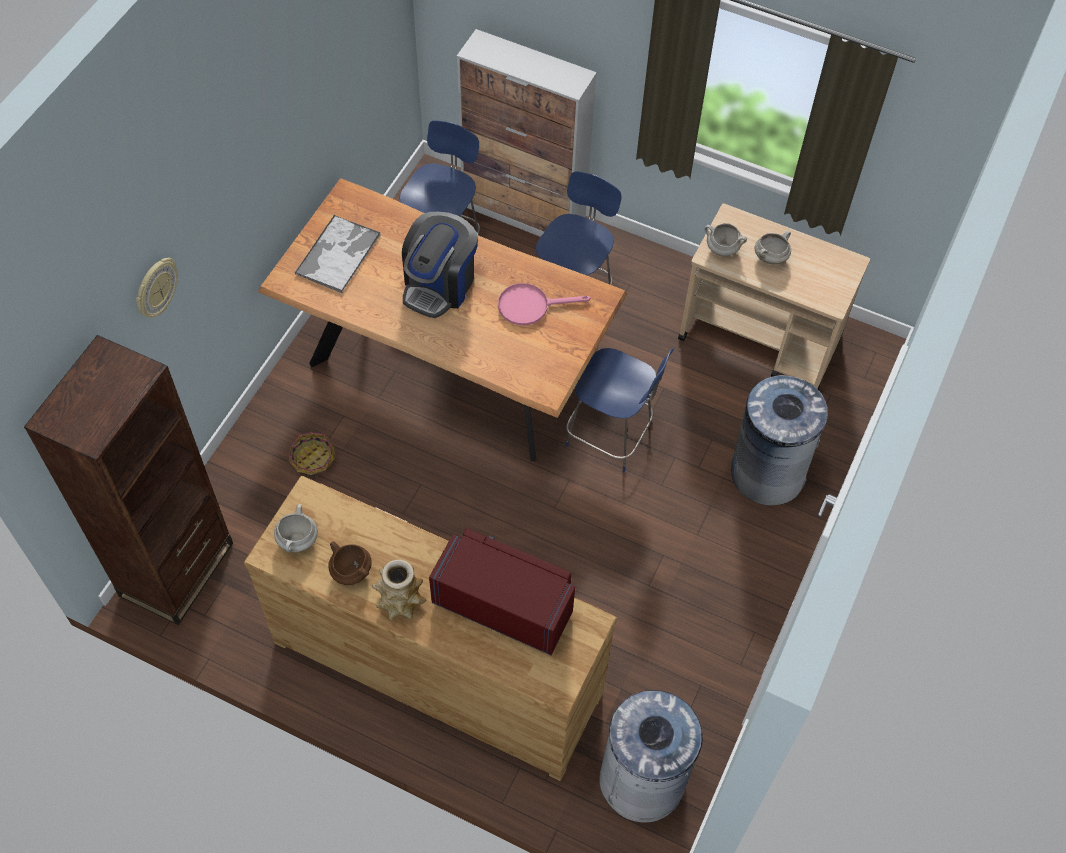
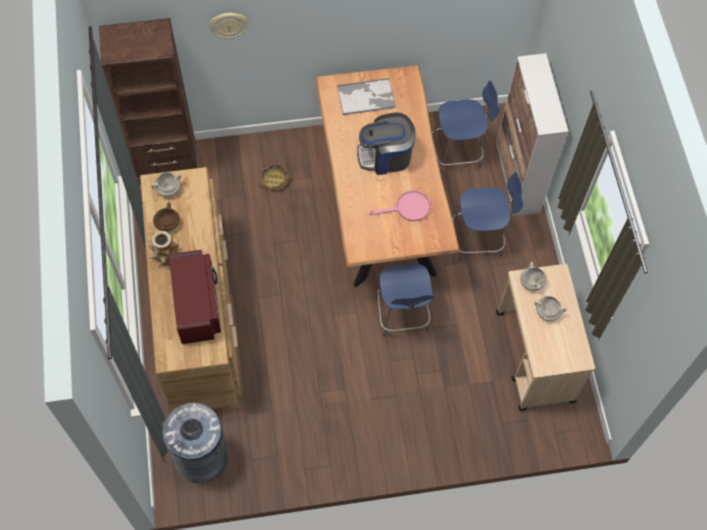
camera: 55 degrees right, 5 degrees up
pink frying pan [498,283,591,325] -> pink frying pan turned 120 degrees clockwise [368,191,430,221]
grey trash can [731,375,828,506] -> none

